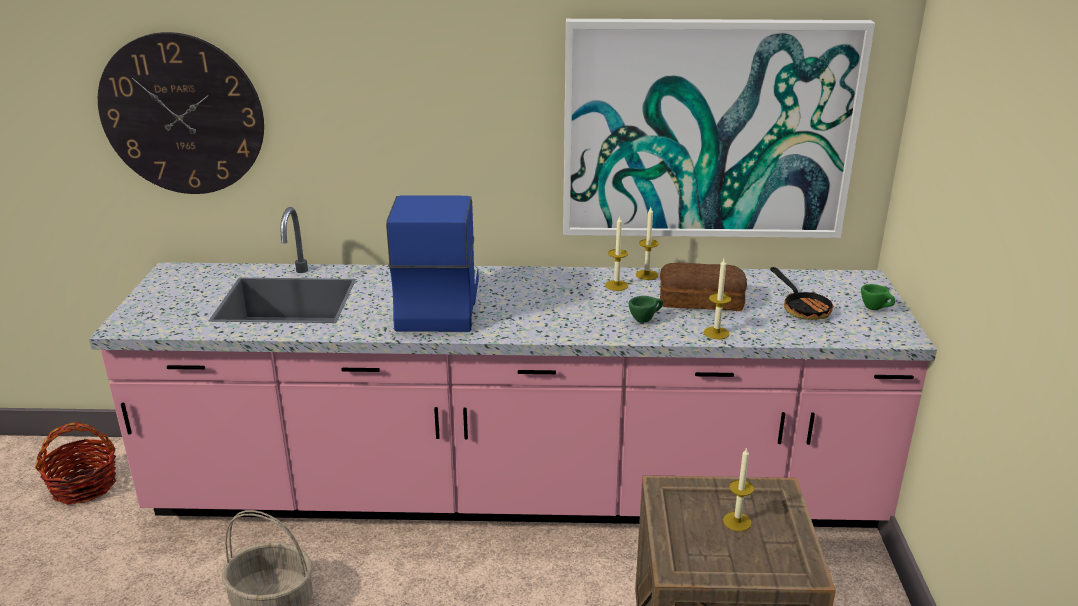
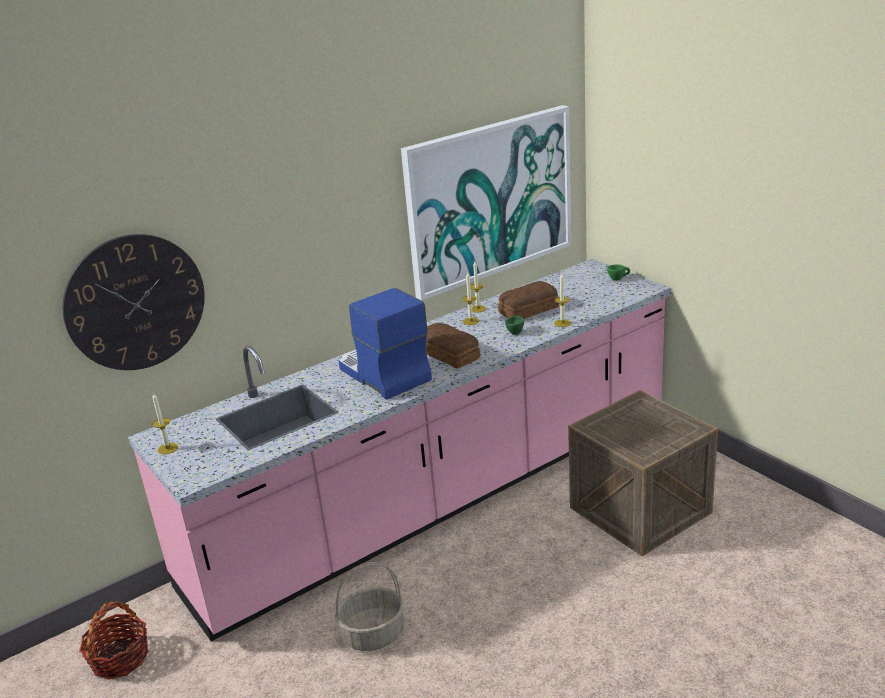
camera: 35 degrees left, 0 degrees up
candle [723,447,754,531] -> candle moved to [152,392,178,454]
frying pan [770,267,836,320] -> none
none -> bread [426,323,480,369]

